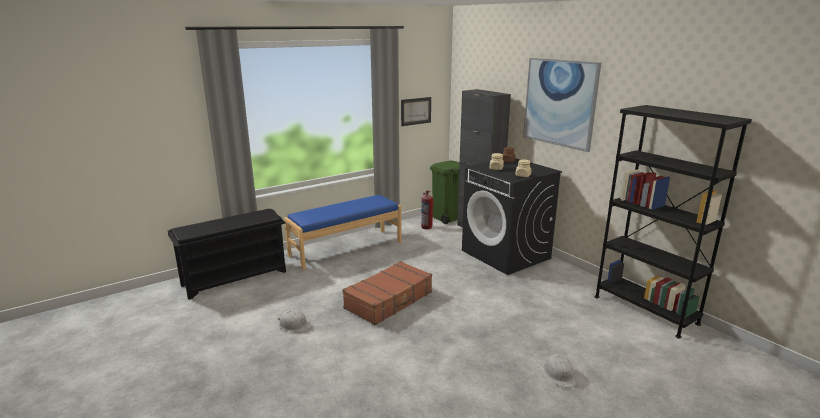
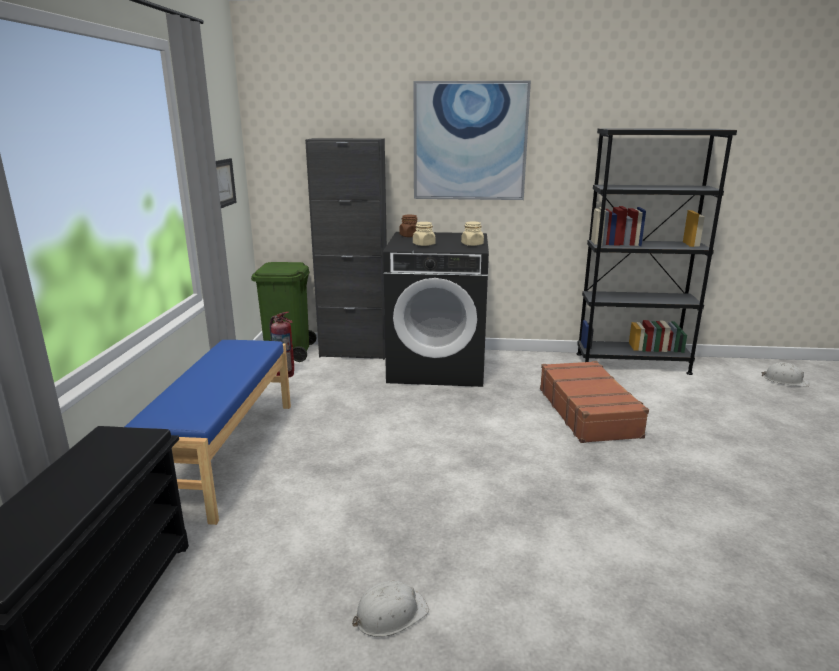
camera: 50 degrees left, 0 degrees up
brown suitcase [343,261,432,325] -> brown suitcase moved to [540,361,649,443]
white hard hat [544,354,577,388] -> white hard hat moved to [762,362,810,387]

